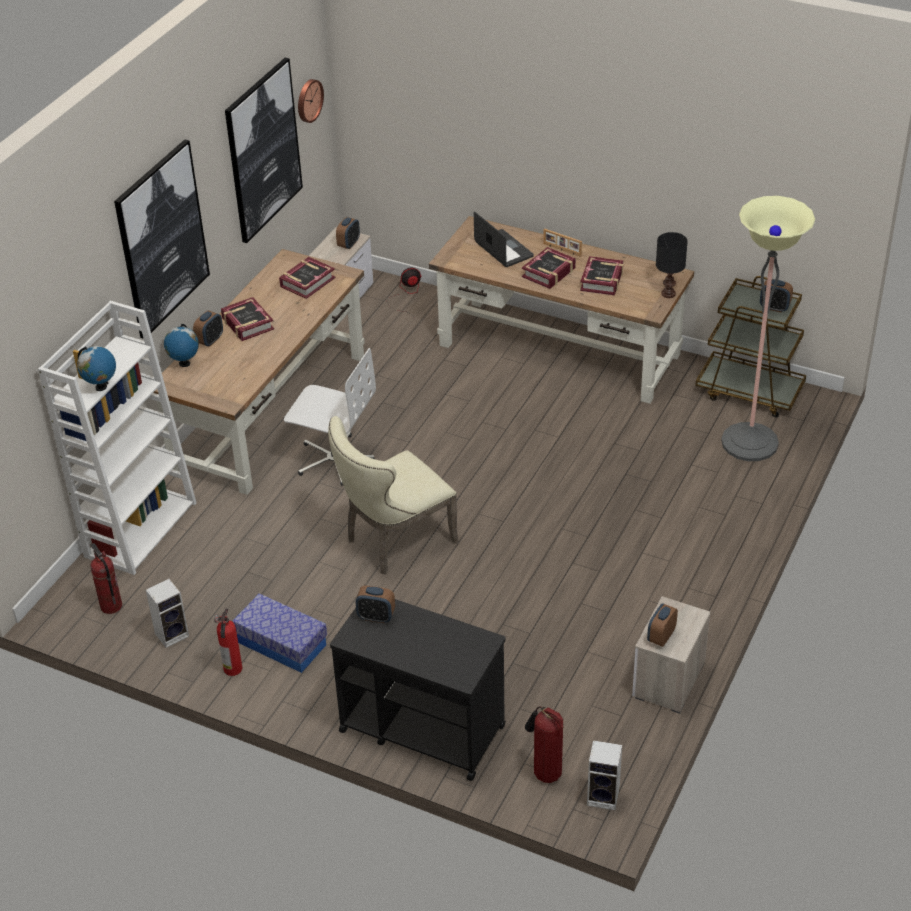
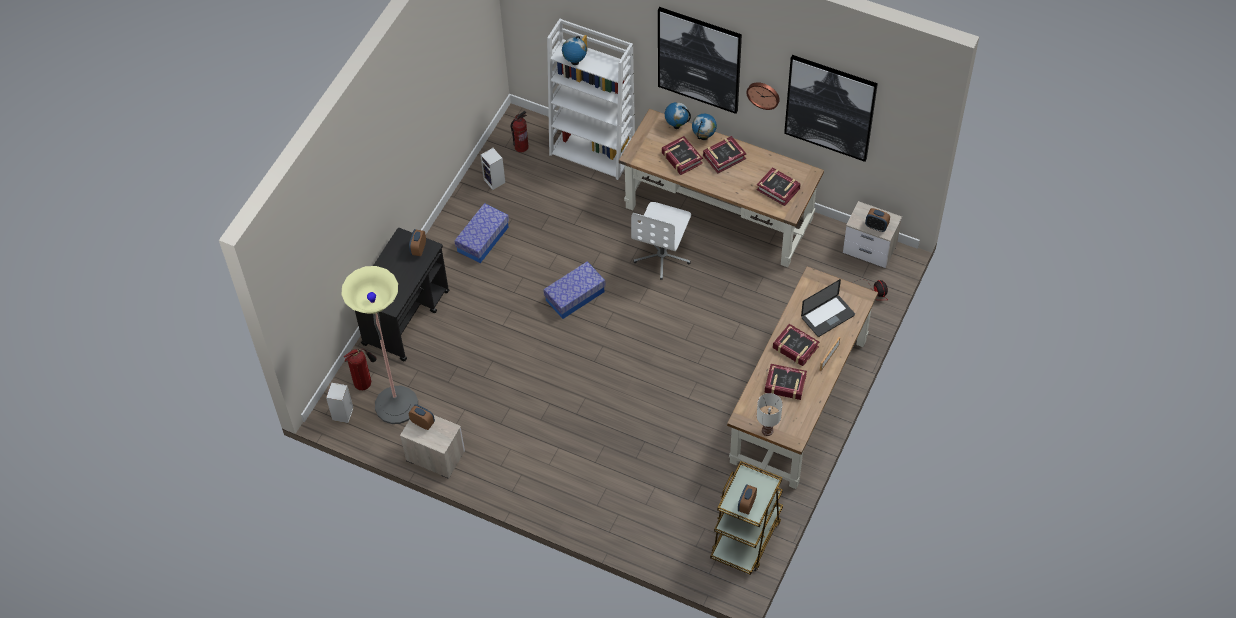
camera: 90 degrees right, 15 degrees up
alarm clock [193,311,223,347] -> globe [692,114,717,140]
fire extinguisher [214,609,242,676] -> none
wall clock [298,79,324,123] -> wall clock moved to [746,82,780,110]
beige chair [328,416,458,575] -> storage box [543,261,606,319]
black table lamp [656,232,688,298] -> white table lamp [757,393,783,436]
floor lamp [721,196,815,461] -> floor lamp moved to [342,266,418,424]
none -> book [662,136,703,175]

